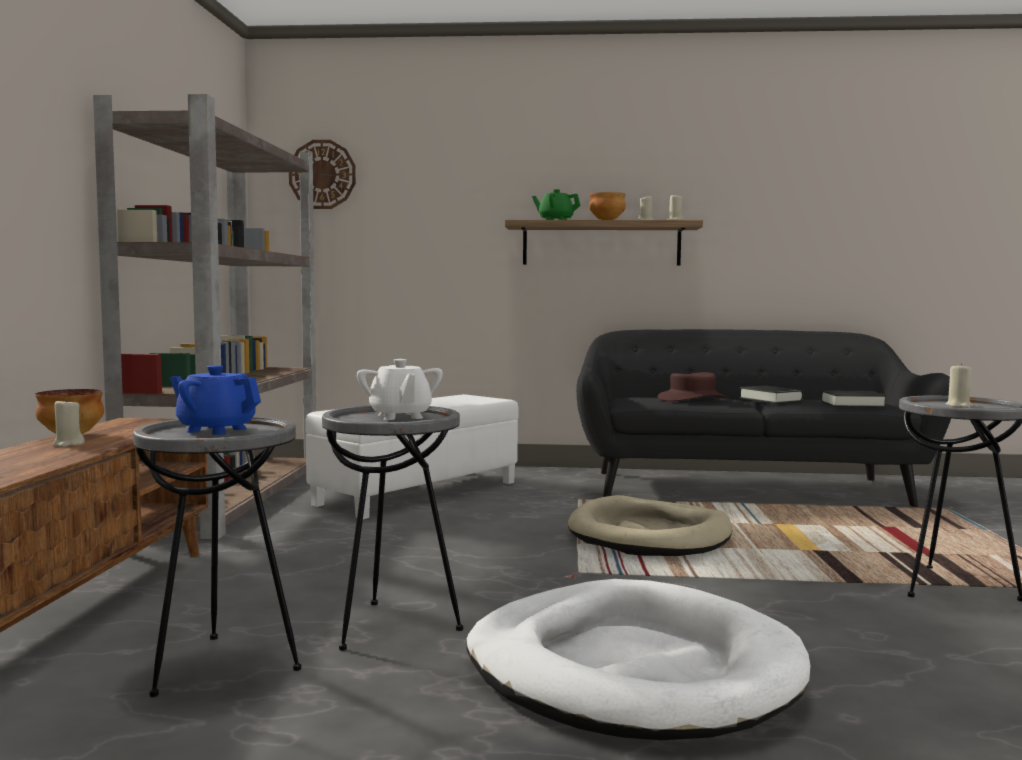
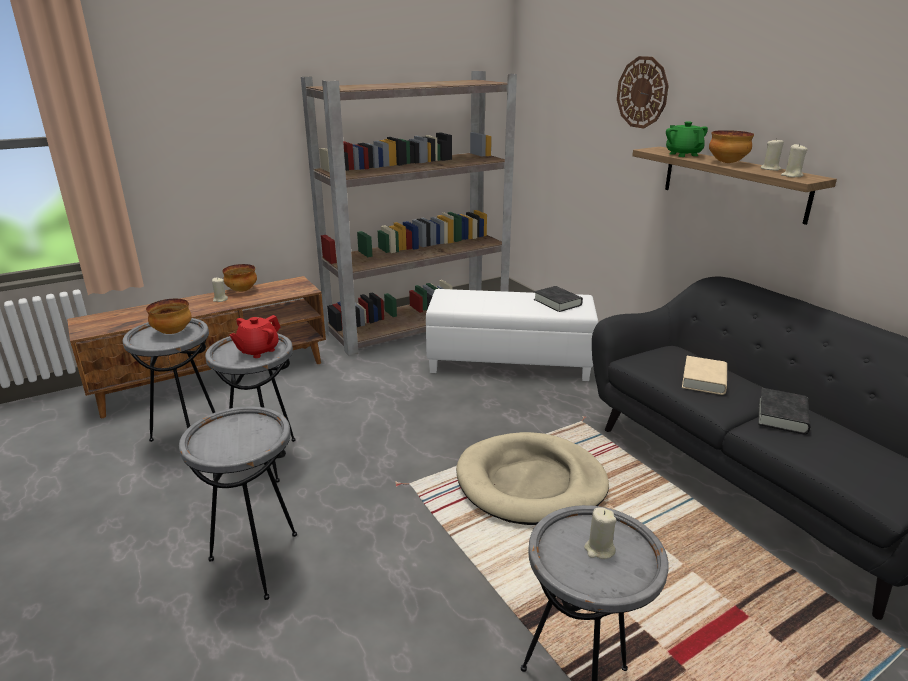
camera: 55 degrees right, 20 degrees up
blue teapot [170,365,261,435] -> bowl [146,299,192,334]
wall clock [289,140,356,209] -> wall clock moved to [617,56,669,129]
white teapot [357,359,443,420] -> red teapot [230,315,280,358]
white dog bed [466,579,810,740] -> grey side table [179,406,297,600]
brown hat [658,372,727,401] -> beige book [682,356,727,395]
black book [821,390,887,408] -> black book moved to [534,286,583,312]

